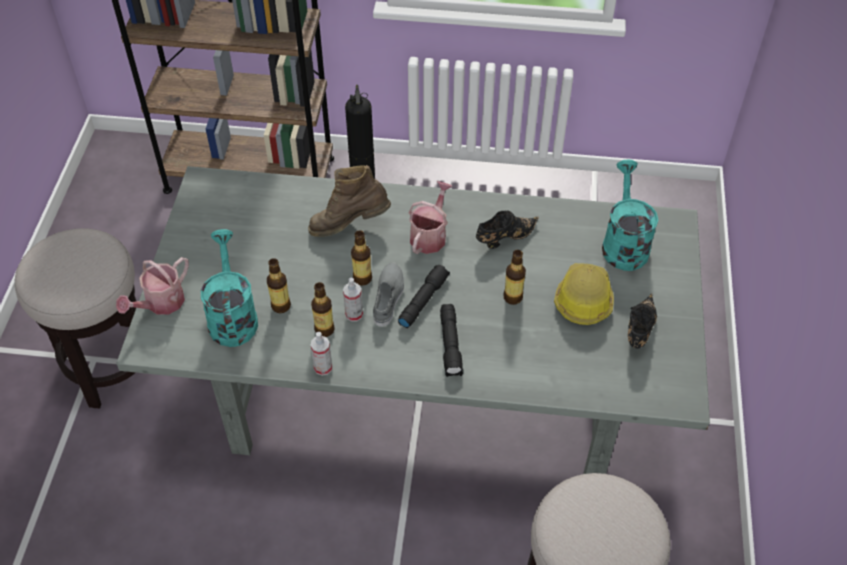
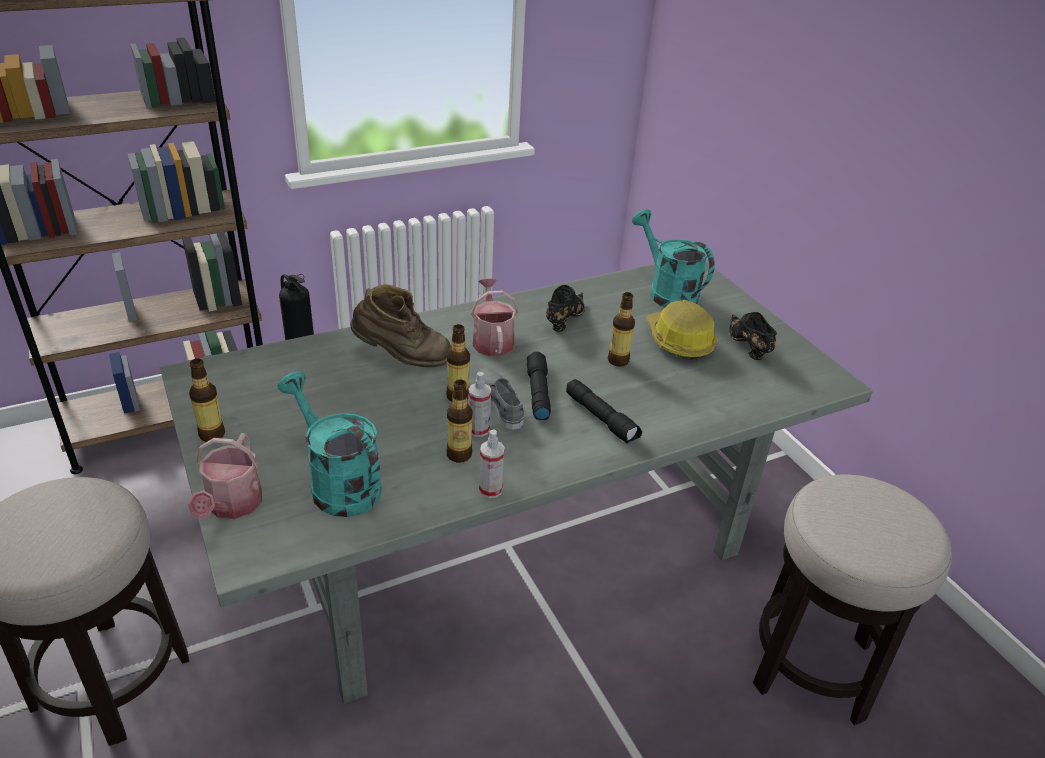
camera: 35 degrees left, 15 degrees down
bottle [267,258,291,313] -> bottle moved to [189,359,225,442]
brown boot [308,165,391,237] -> brown boot turned 135 degrees counterclockwise [350,284,452,367]

